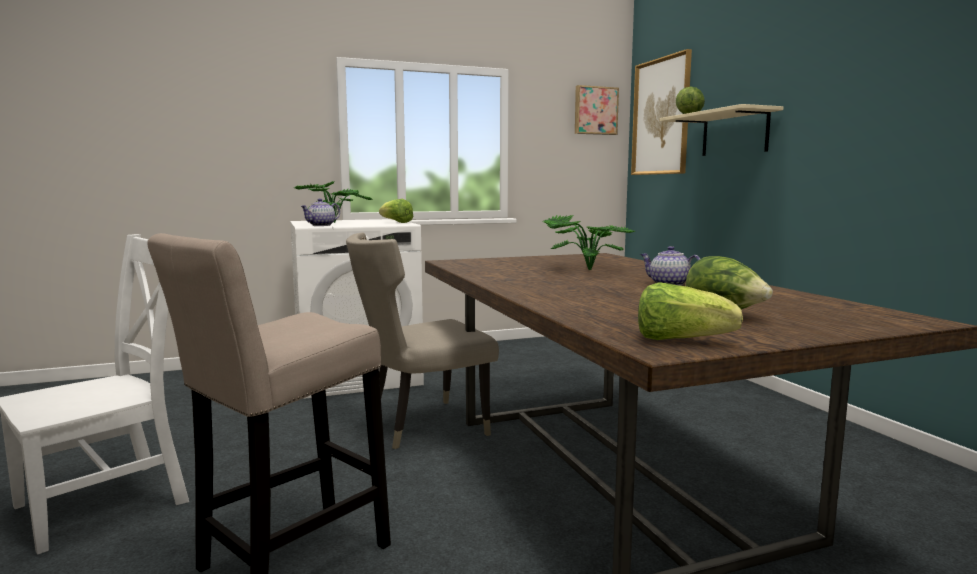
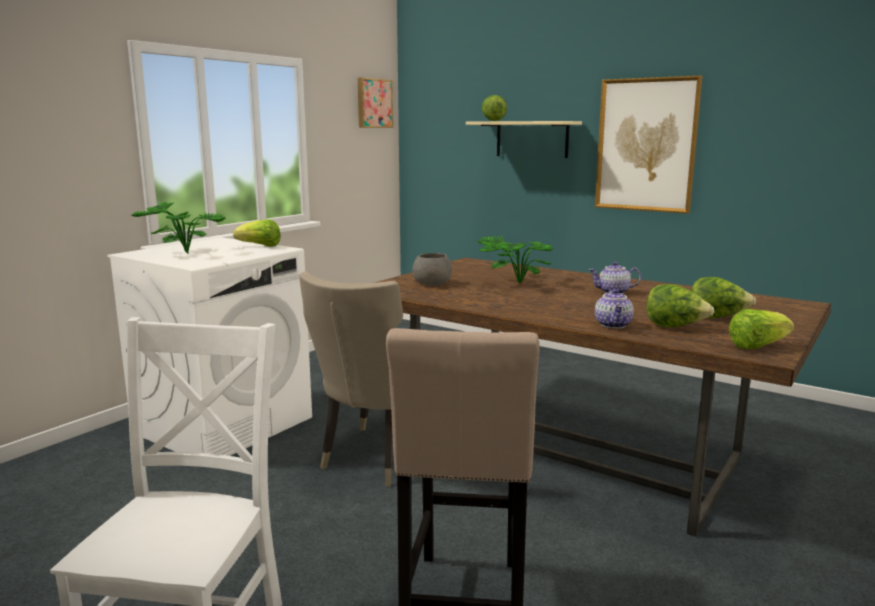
camera: 35 degrees left, 5 degrees up
teapot [300,199,340,226] -> teapot moved to [595,289,634,329]
picture [631,49,692,175] -> picture moved to [595,76,702,214]
none -> grey bowl [412,253,452,286]
none -> lettuce [646,284,715,327]

